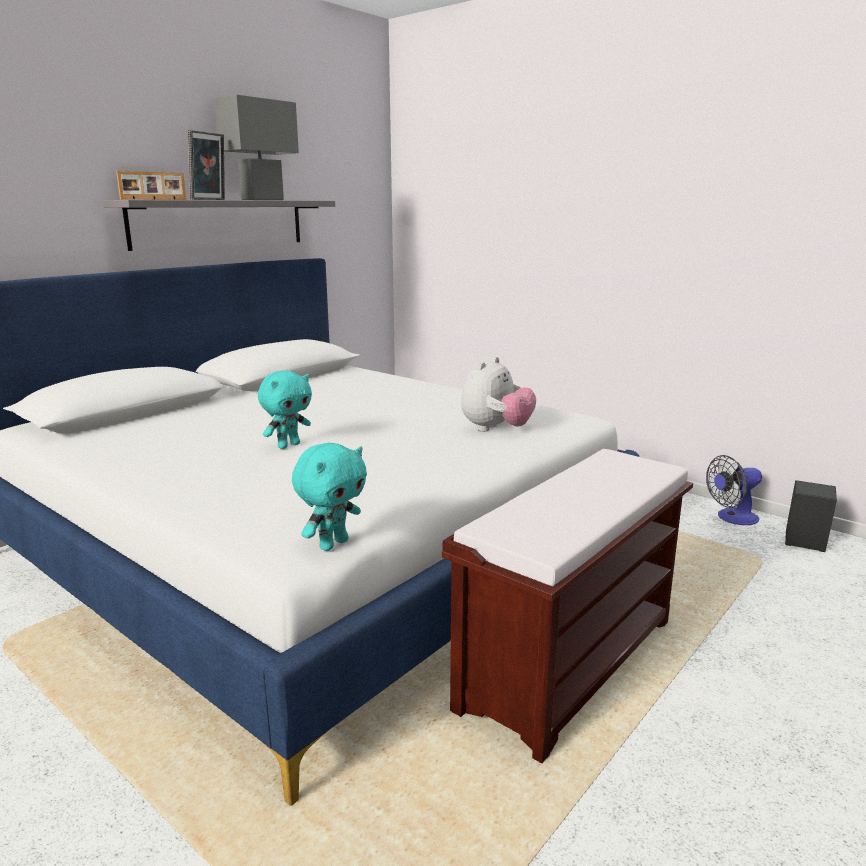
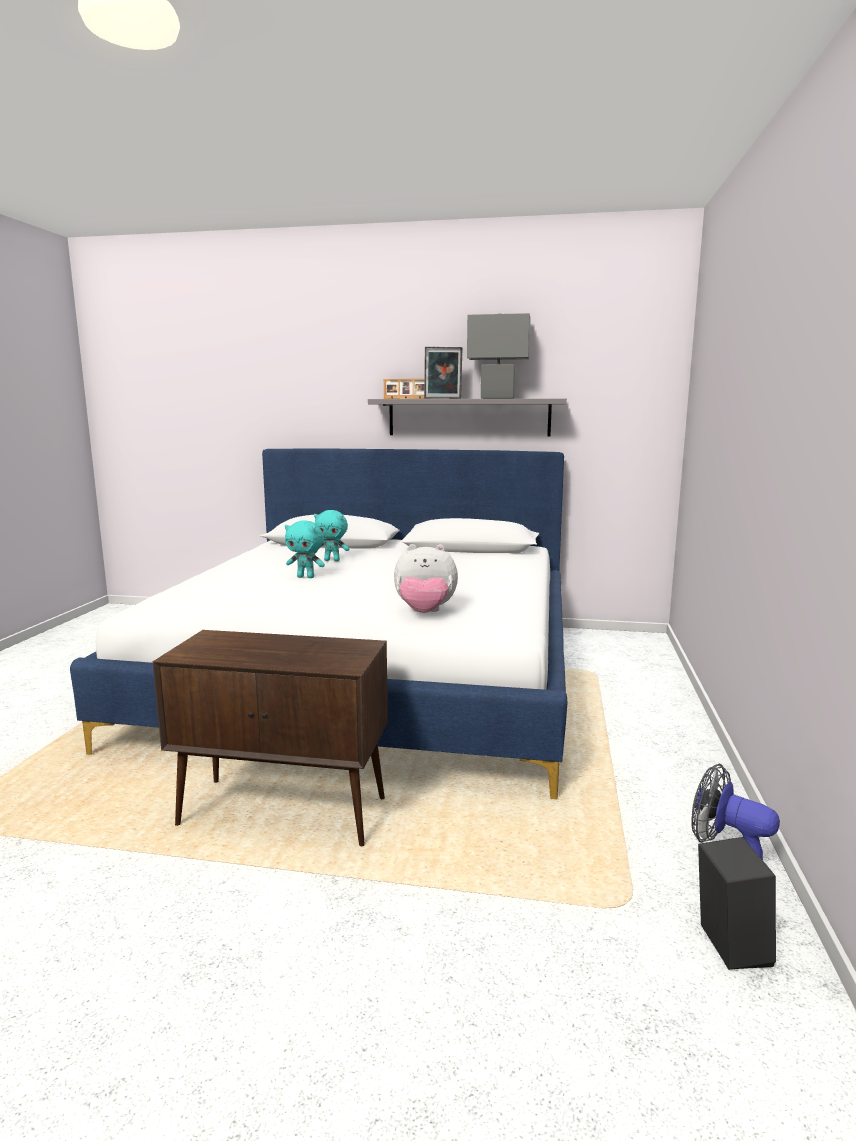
camera: 60 degrees right, 5 degrees down
turquoise plush toy [292,443,367,551] -> turquoise plush toy moved to [314,510,349,561]
brown bench [442,449,693,763] -> brown cabinet [153,630,388,846]

